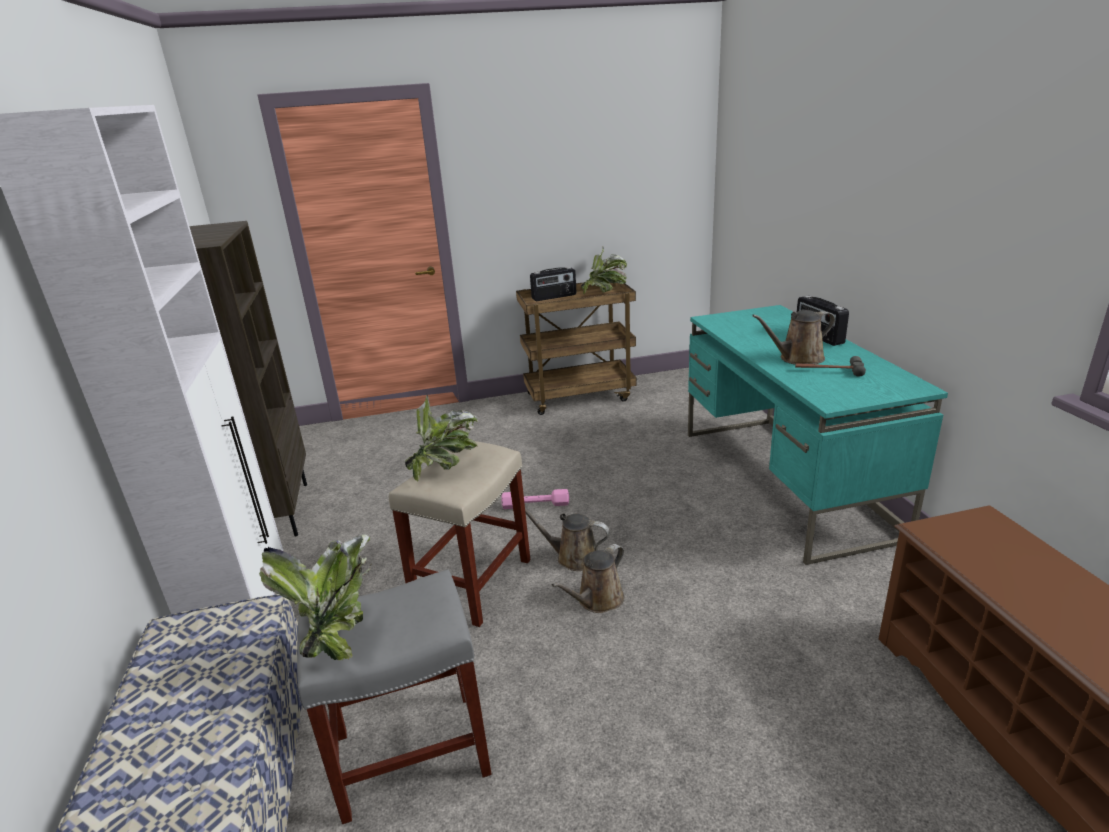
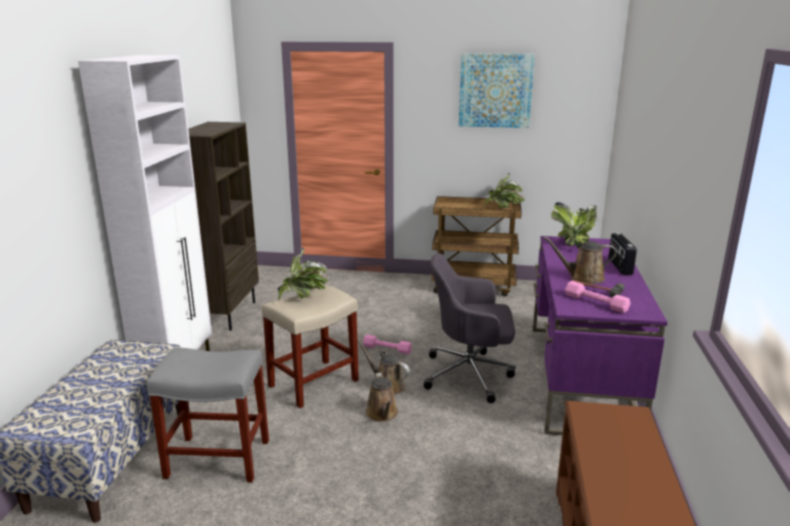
camera: 20 degrees right, 5 degrees down
potted plant [259,534,371,660] -> potted plant moved to [551,202,598,248]
radio [530,267,576,301] -> none
brown watering can [552,544,624,613] -> brown watering can turned 75 degrees counterclockwise [366,372,398,422]
turquoise desk [688,305,948,565] -> purple desk [533,236,667,435]
none -> grey office chair [424,253,516,403]
none -> picture [459,53,535,128]
none -> pink dumbbell [565,281,630,313]

